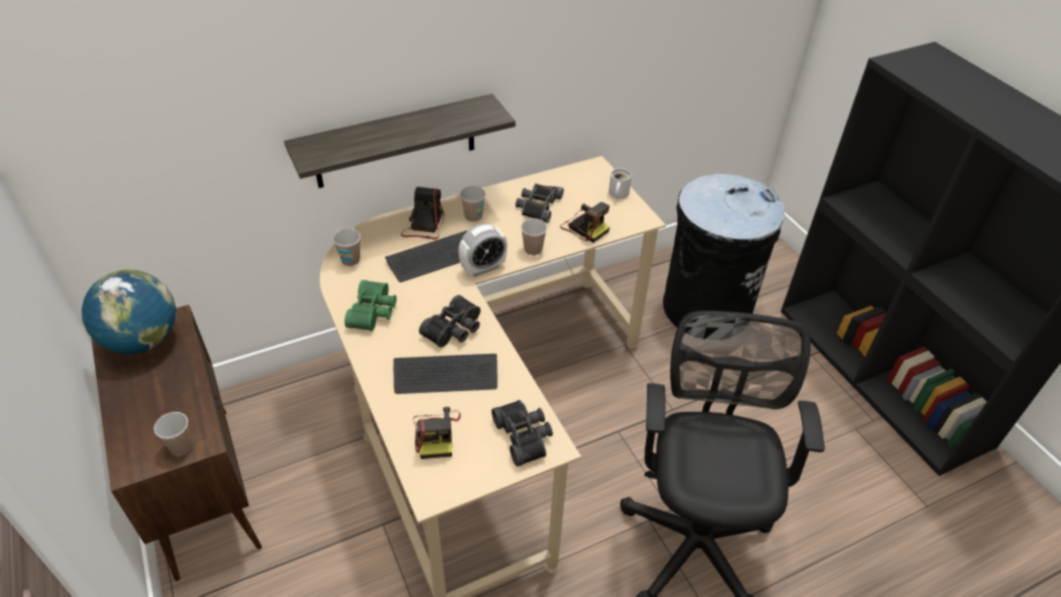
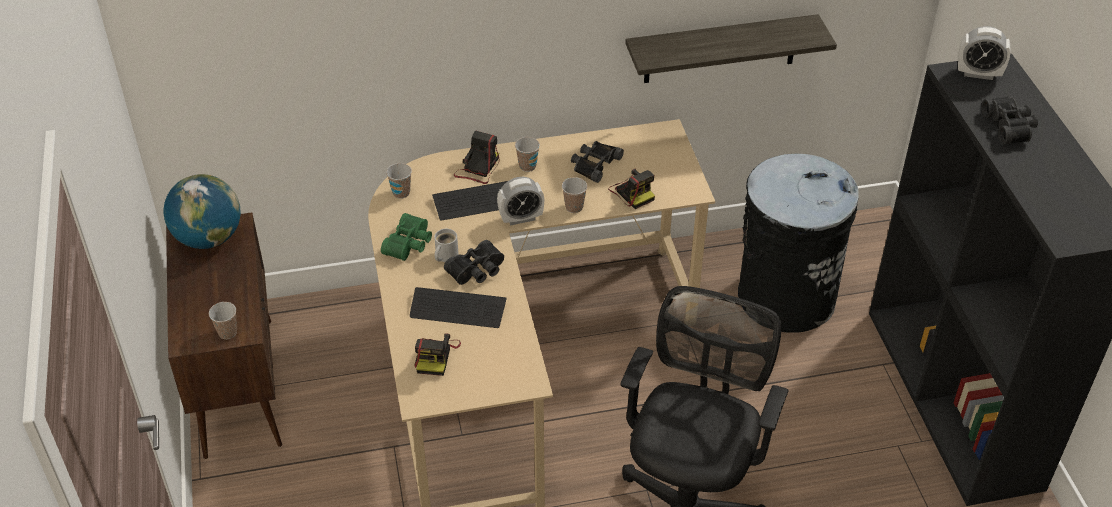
camera: 15 degrees right, 0 degrees up
shelf [284,94,516,188] -> shelf moved to [625,14,837,83]
black binoculars [492,400,553,467] -> black binoculars moved to [981,97,1038,145]
white mug [609,168,632,199] -> white mug moved to [434,229,458,262]
none -> alarm clock [958,26,1010,80]

